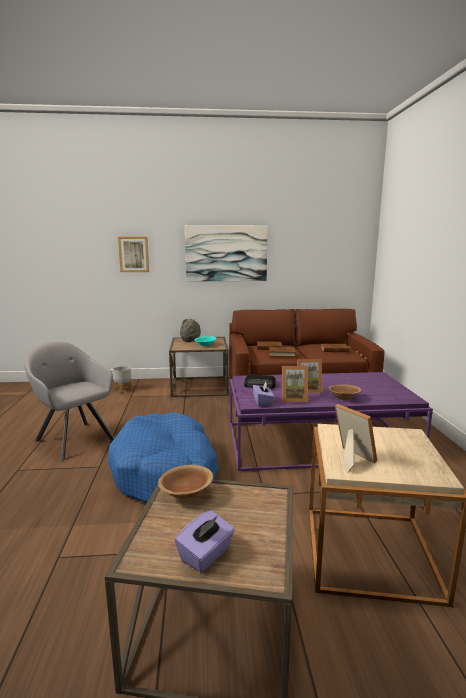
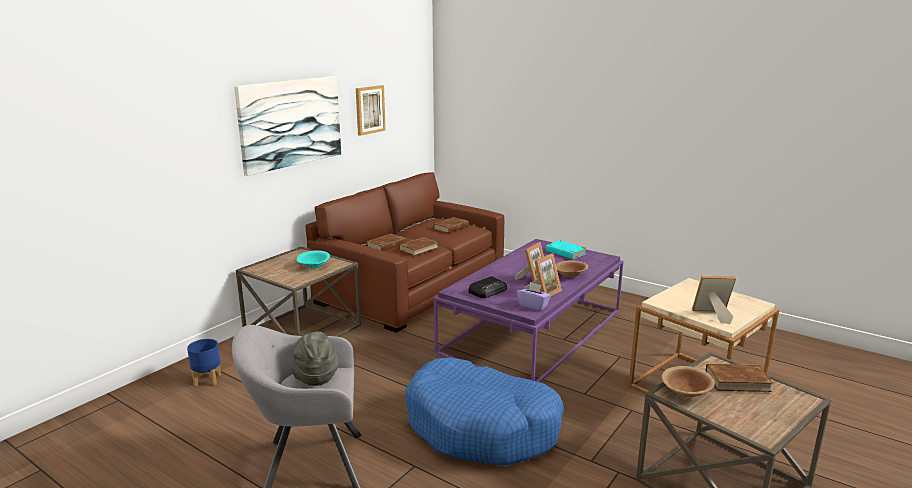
camera: 50 degrees left, 5 degrees up
grey planter [113,366,132,393] -> blue planter [187,339,221,386]
picture [118,237,149,272] -> picture moved to [356,85,386,136]
purple tissue box [175,510,235,572] -> none
grey hat [180,319,201,342] -> grey hat moved to [292,331,339,386]
none -> turquoise book [546,240,586,260]
none -> brown book [706,364,773,392]

